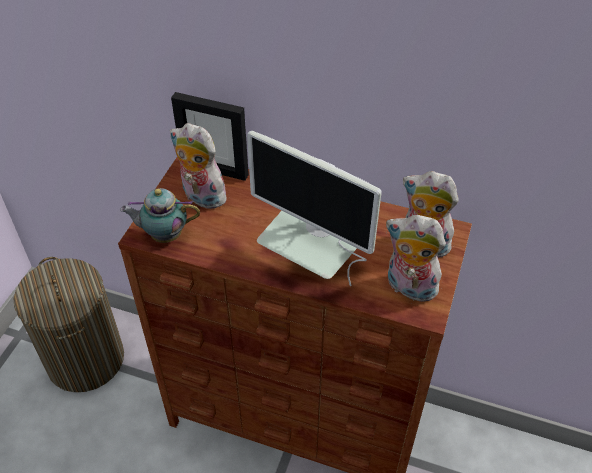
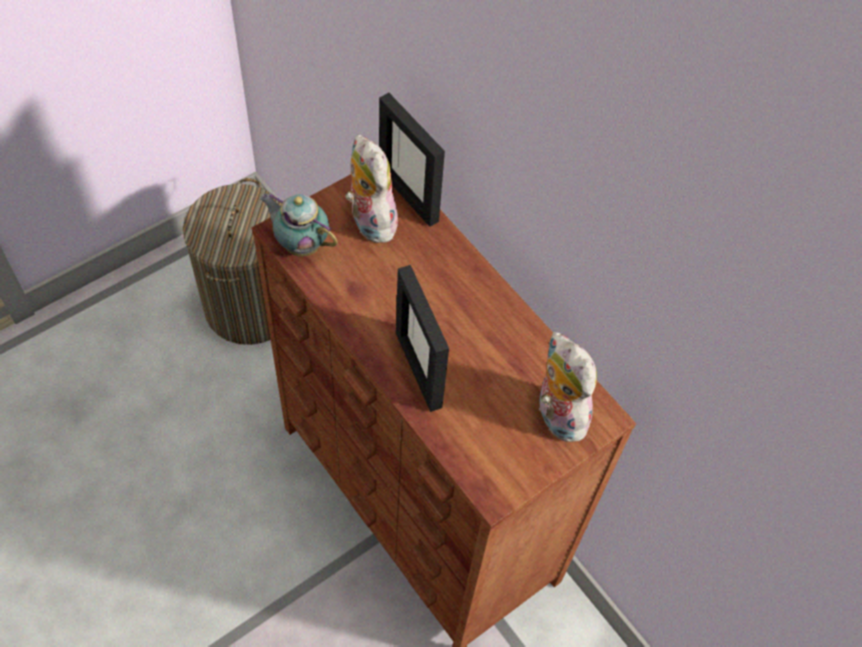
camera: 30 degrees right, 10 degrees up
monitor [247,131,382,286] -> picture frame [396,265,449,412]
plush toy [386,215,446,304] -> none

